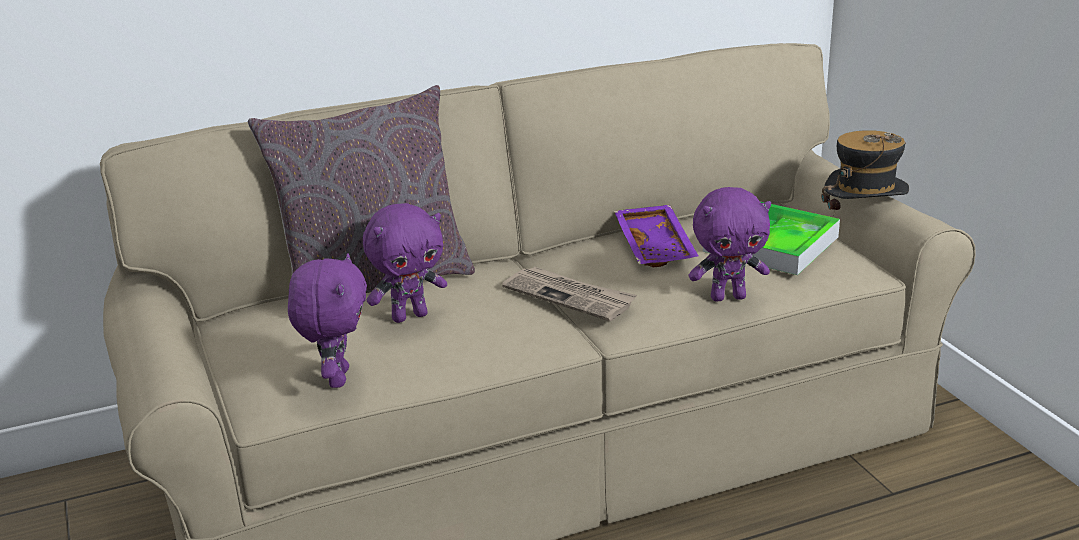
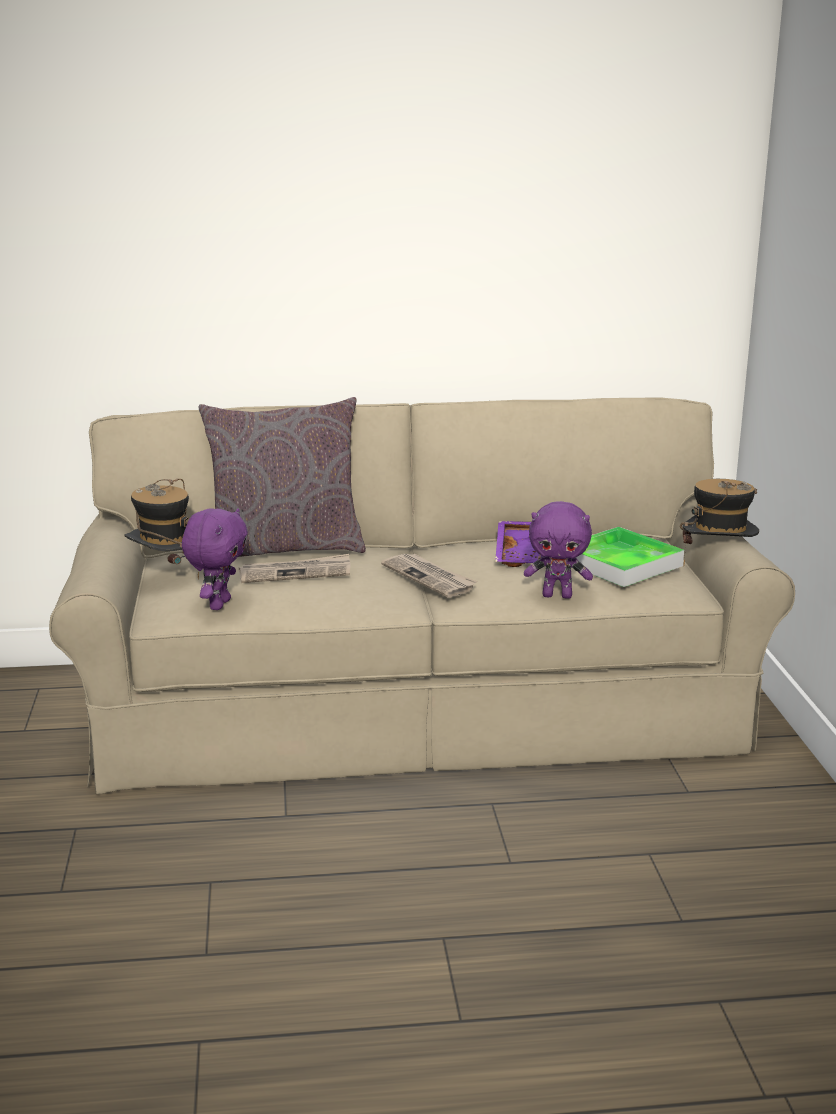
camera: 15 degrees right, 5 degrees down
purple plush toy [363,203,447,323] -> newspaper [239,554,351,583]
none -> hat [124,479,199,580]

